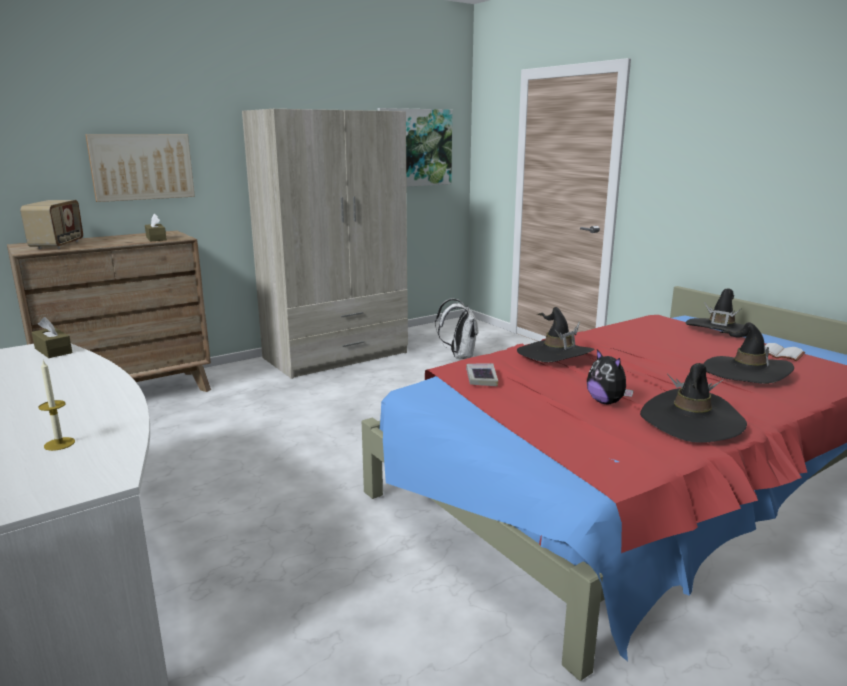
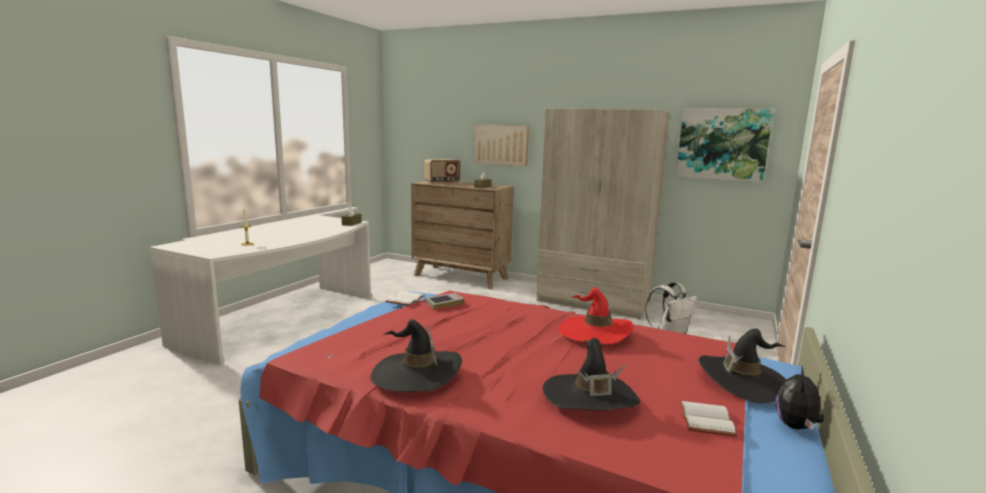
camera: 60 degrees right, 5 degrees down
black hat [517,307,595,362] -> none
plush toy [587,349,634,404] -> plush toy moved to [776,367,824,430]
none -> white book [385,291,425,306]
none -> red hat [558,287,634,344]

